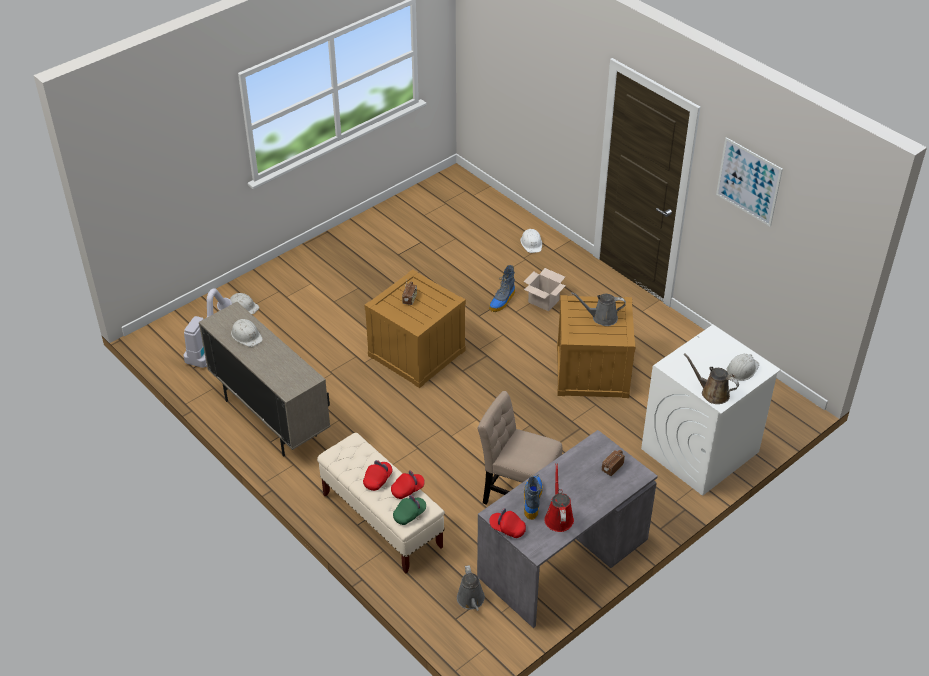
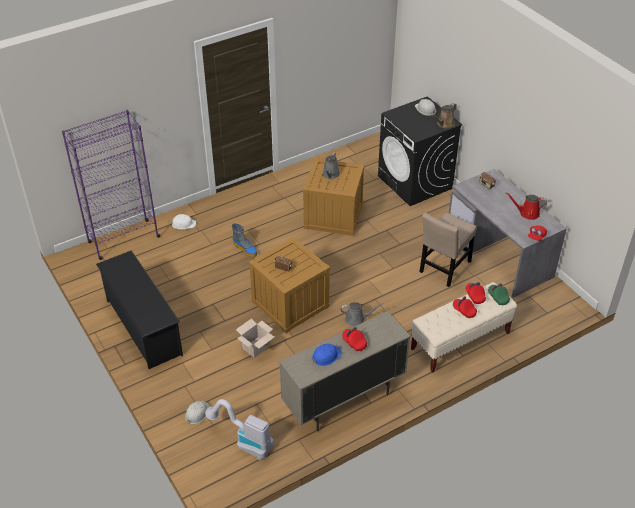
camera: 80 degrees left, 0 degrees up
white hard hat [231,319,263,347] -> blue hard hat [312,344,342,366]
grey watering can [457,565,485,611] -> grey watering can moved to [340,302,384,327]
cardboard box [524,268,566,311] -> cardboard box moved to [236,319,274,358]
boot [524,474,542,520] -> none
white washing machine [641,325,781,496] -> black washing machine [378,96,463,206]
picture [716,137,783,227] -> none
none -> purple bookcase [62,110,160,260]
none -> black shoe rack [96,250,183,369]
none -> red cap [342,327,367,351]

